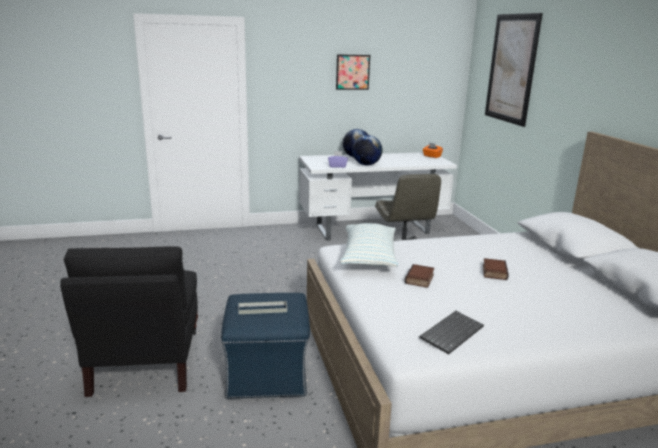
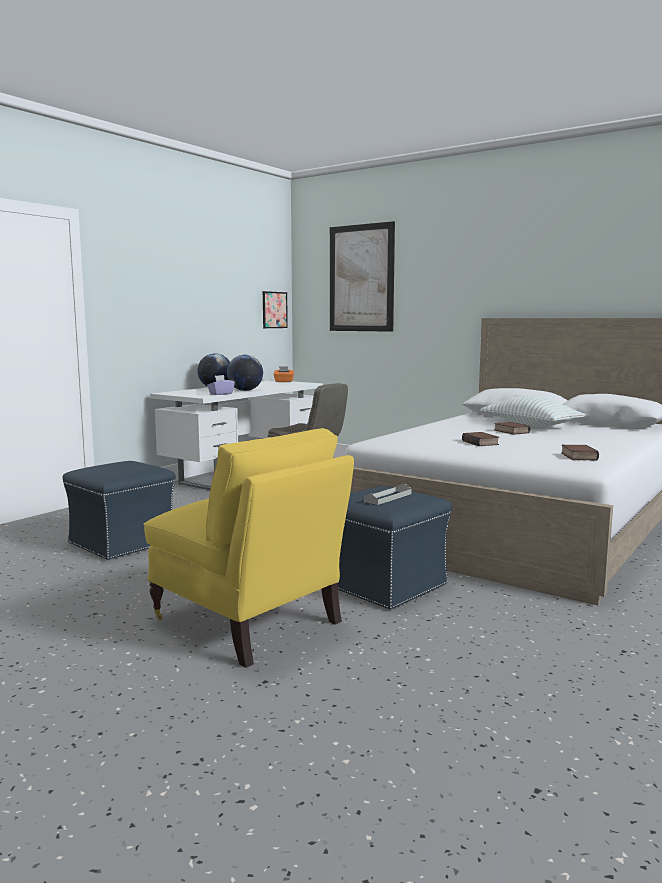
camera: 40 degrees left, 10 degrees down
black armchair [60,247,198,397] -> yellow armchair [144,428,354,668]
picture [336,54,370,90] -> picture moved to [263,291,288,328]
pillow [340,223,398,267] -> pillow moved to [480,396,586,427]
keyboard [419,311,484,354] -> book [561,445,599,460]
none -> blue ottoman [63,461,176,560]

